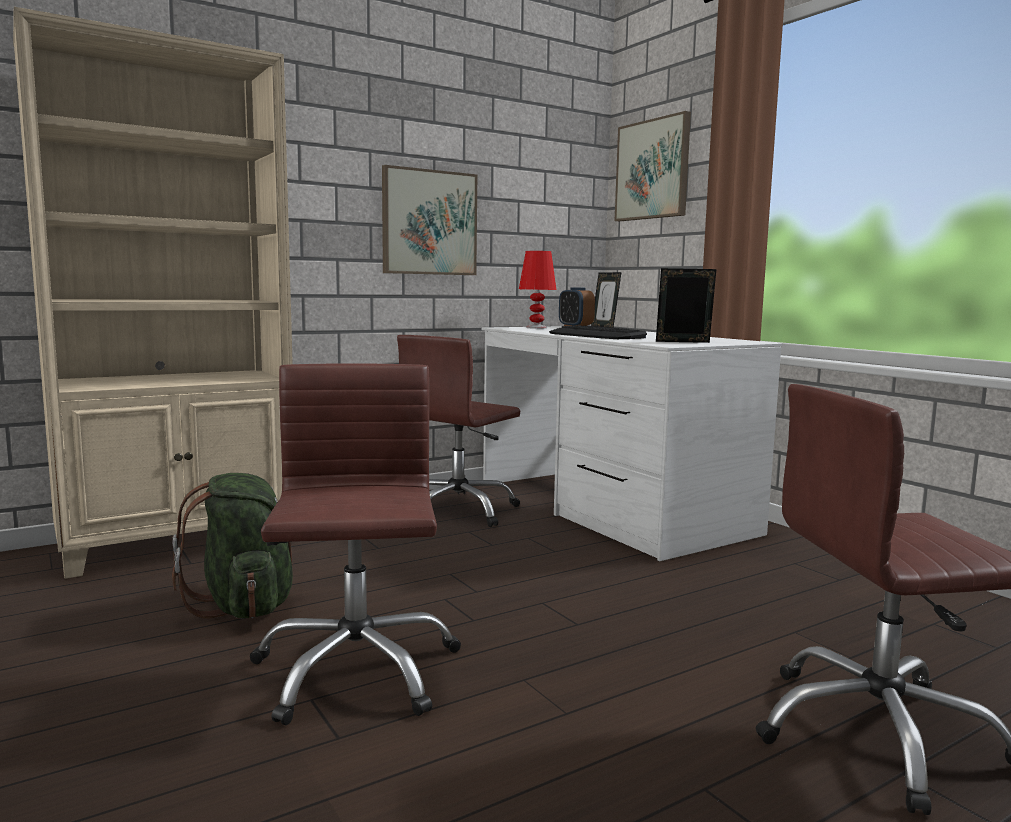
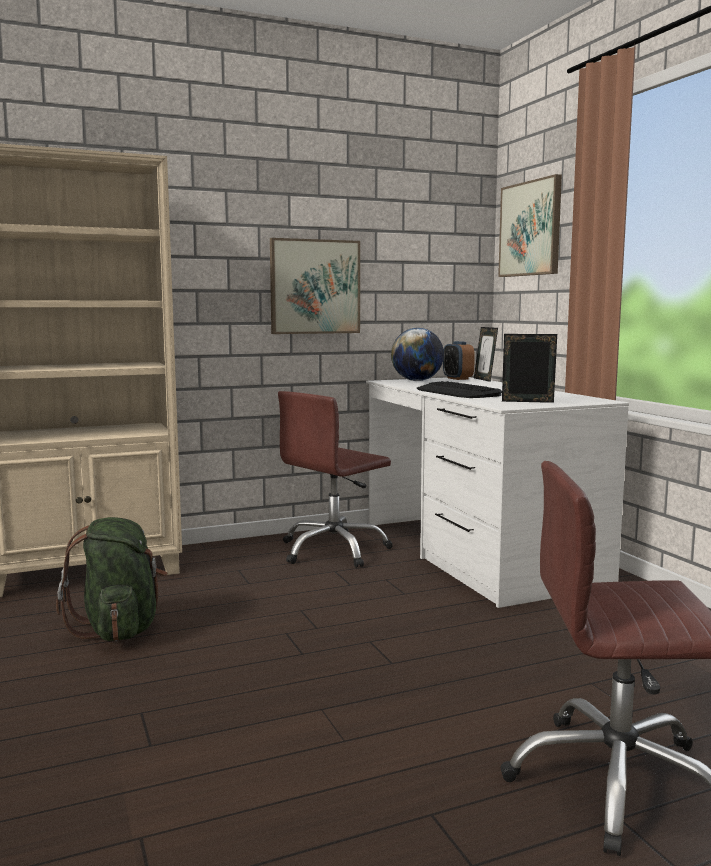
camera: 10 degrees right, 0 degrees up
brown office chair [250,363,461,725] -> none
red table lamp [519,251,556,329] -> globe [391,328,444,381]

